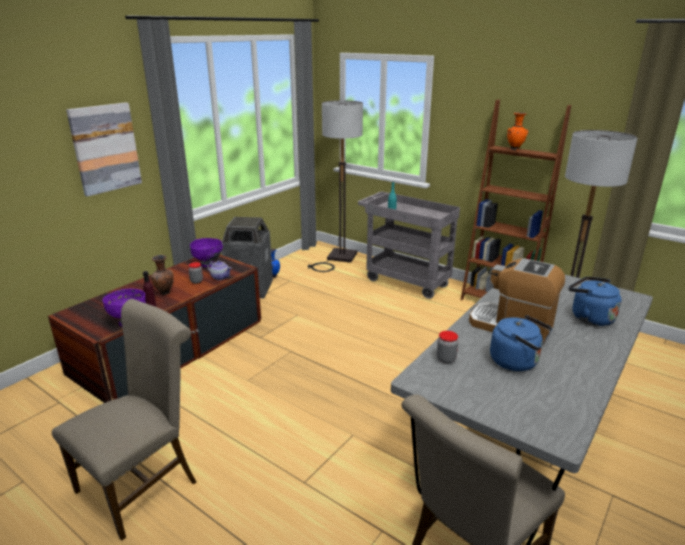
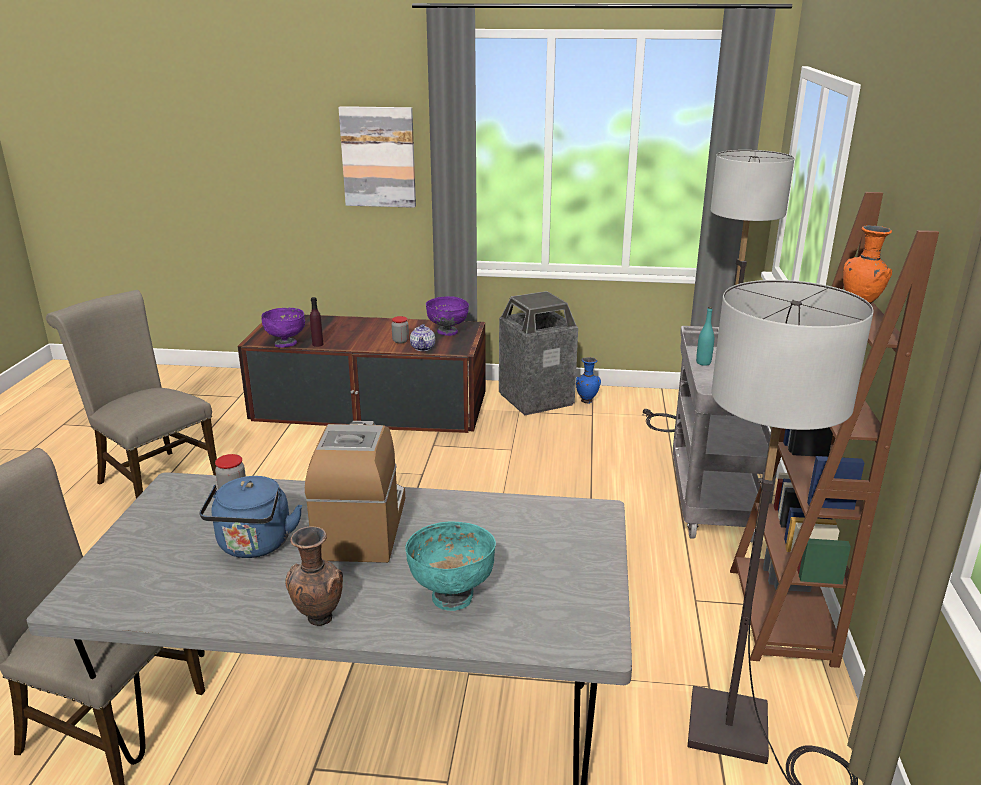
camera: 60 degrees right, 0 degrees up
beige chair [52,299,197,540] -> beige chair turned 150 degrees counterclockwise [46,290,217,499]
brown vase [150,255,174,295] -> brown vase moved to [285,526,343,626]
blue kettle [568,277,621,326] -> turquoise bowl [405,521,496,611]

